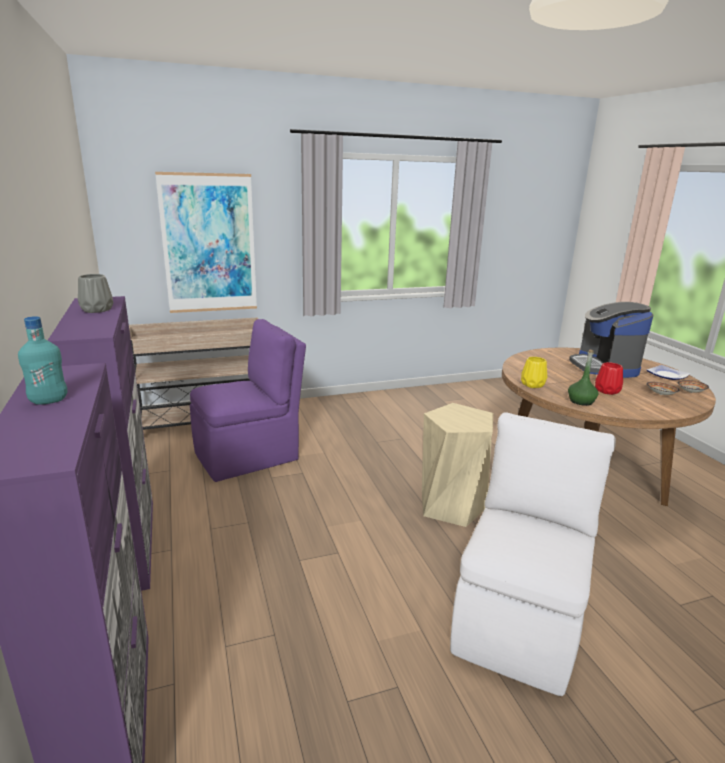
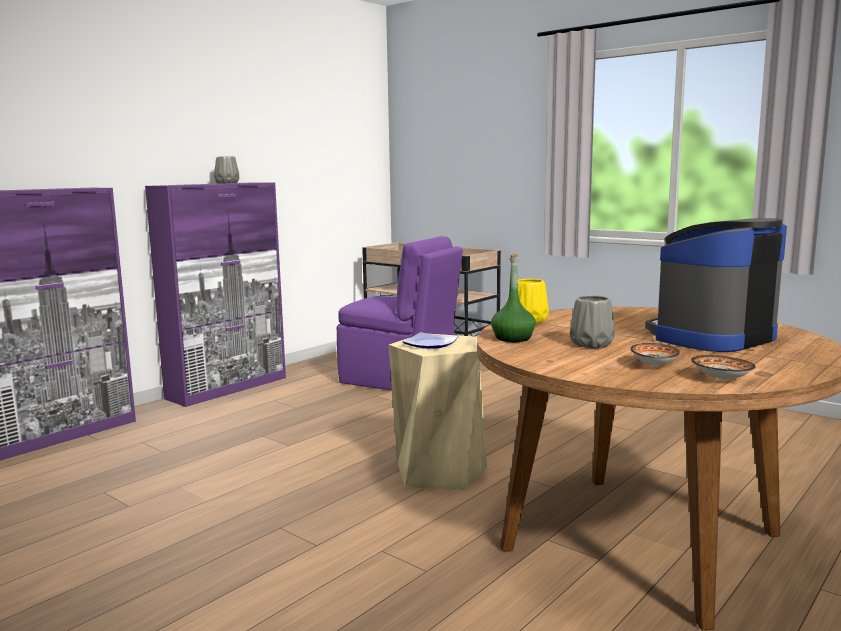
camera: 60 degrees right, 10 degrees down
turquoise bottle [18,316,68,405] -> none
picture [155,172,257,313] -> none
white chair [450,412,616,696] -> none
red vase [595,362,623,395] -> grey vase [570,296,615,348]
plate [646,365,690,380] -> plate moved to [402,332,458,349]

